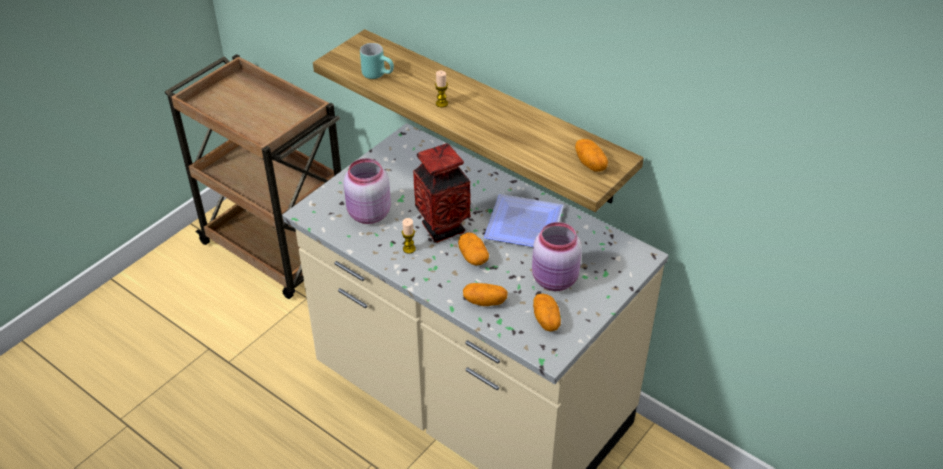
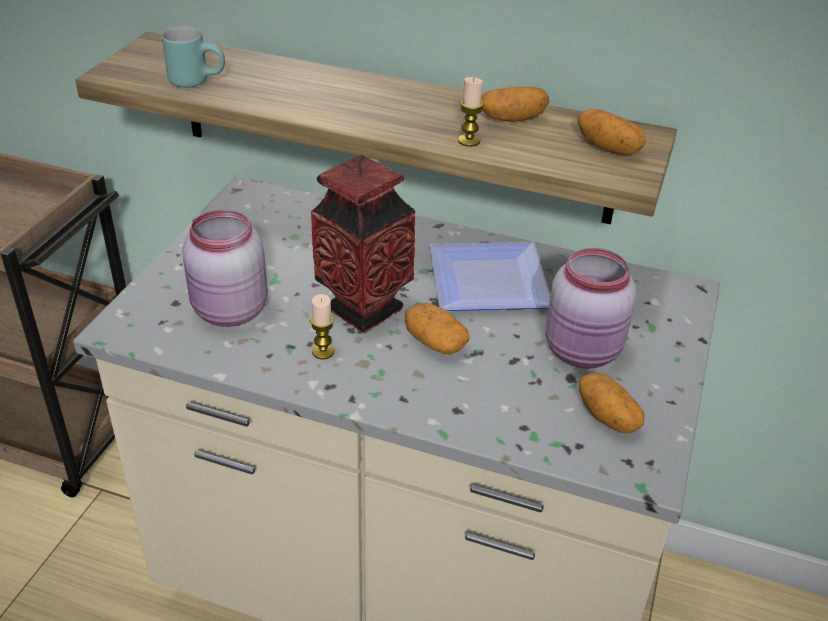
camera: 20 degrees left, 5 degrees down
candle [435,70,448,107] -> candle moved to [458,77,483,147]
potato [463,283,508,306] -> potato moved to [481,86,550,122]

